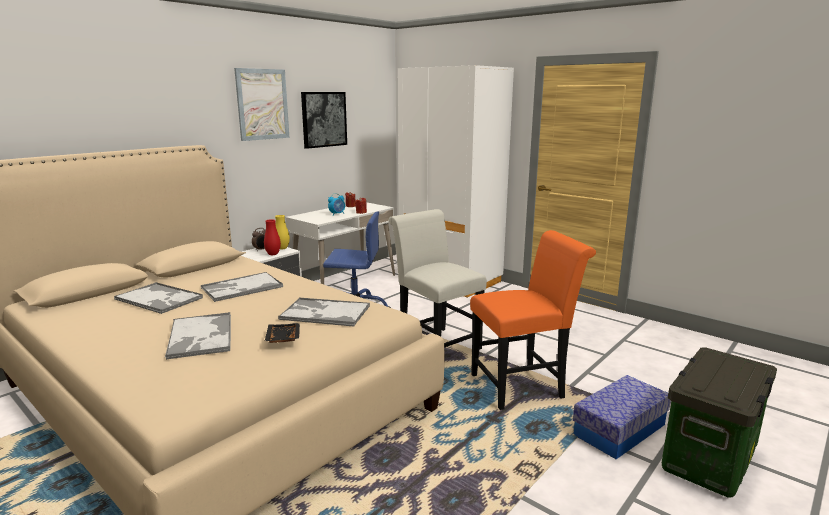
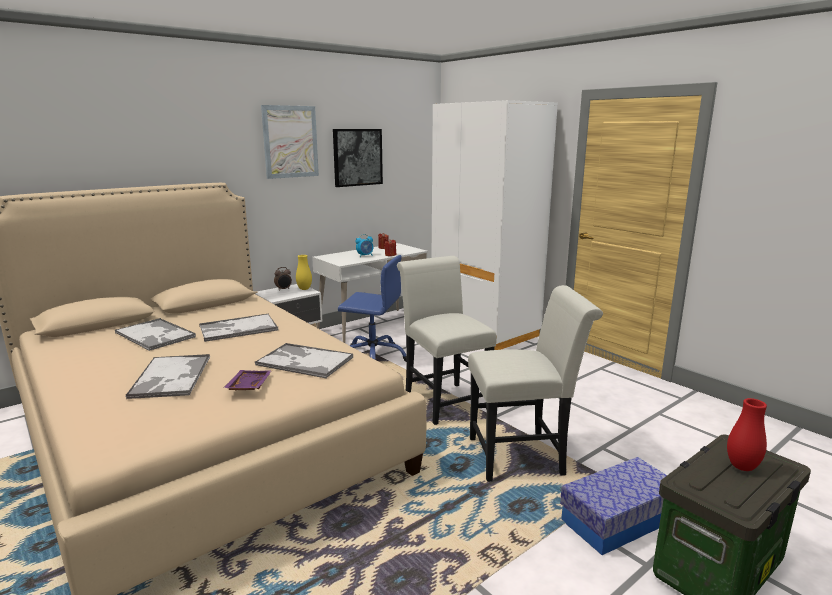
camera: 10 degrees right, 0 degrees up
red vase [264,219,281,255] -> red vase moved to [727,398,767,471]
black tray [265,323,300,343] -> purple tray [223,370,271,390]
orange chair [470,230,596,410] -> white chair [468,285,603,482]

